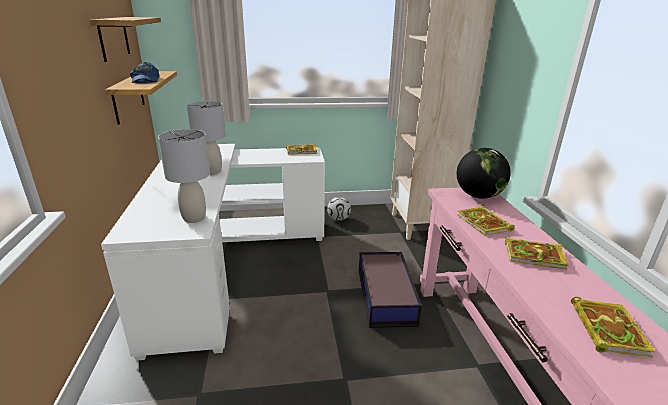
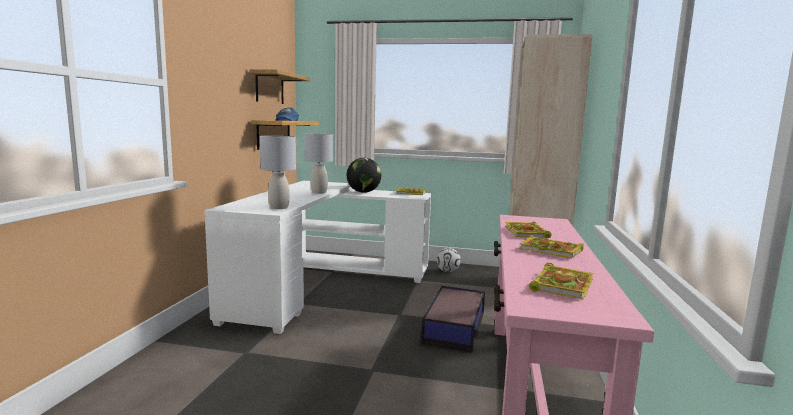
camera: 20 degrees right, 15 degrees down
globe [457,148,511,199] -> globe moved to [347,158,381,193]

